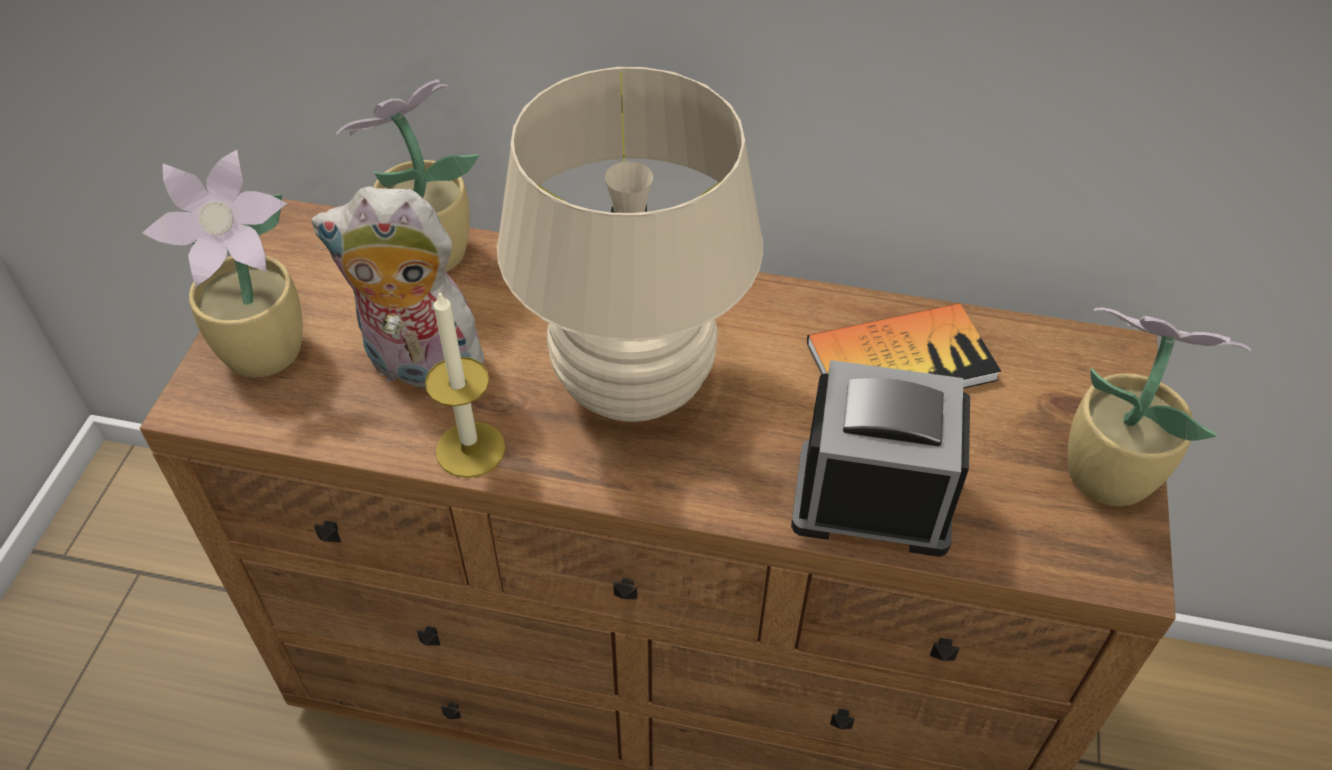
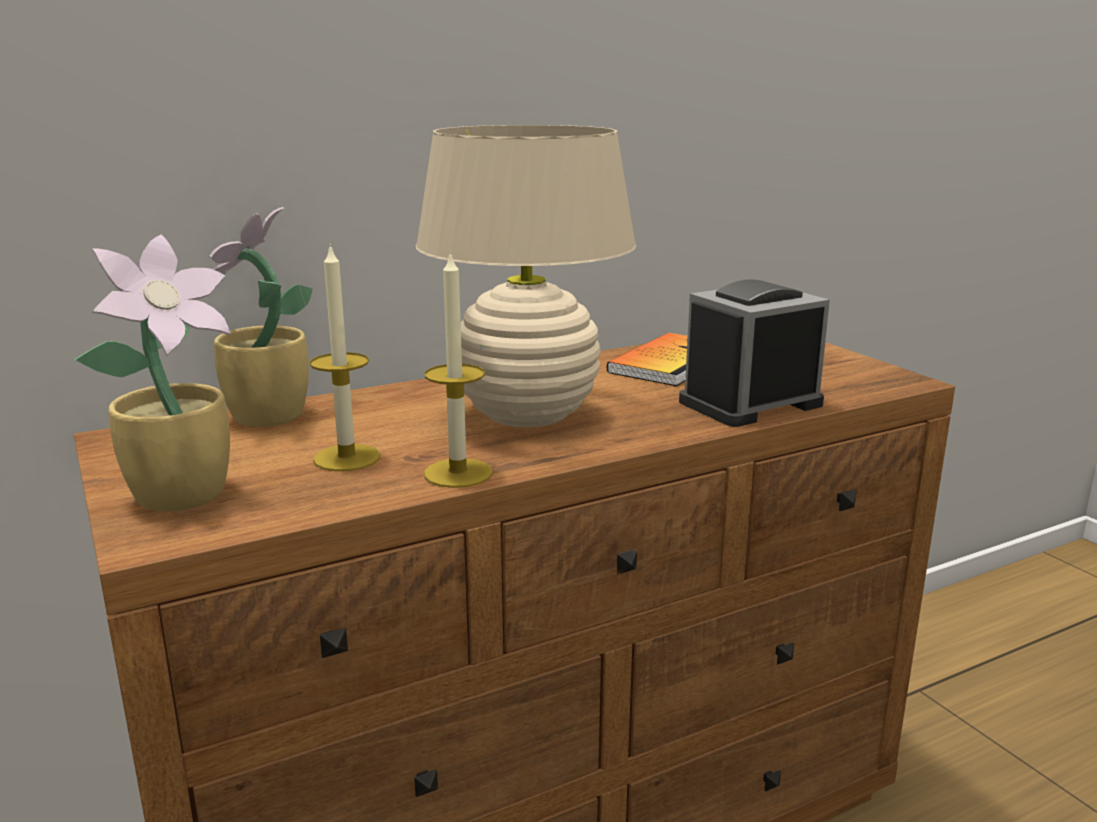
camera: 40 degrees left, 30 degrees down
plush toy [311,186,495,398] -> candle [309,243,381,471]
potted plant [1068,307,1251,506] -> none

